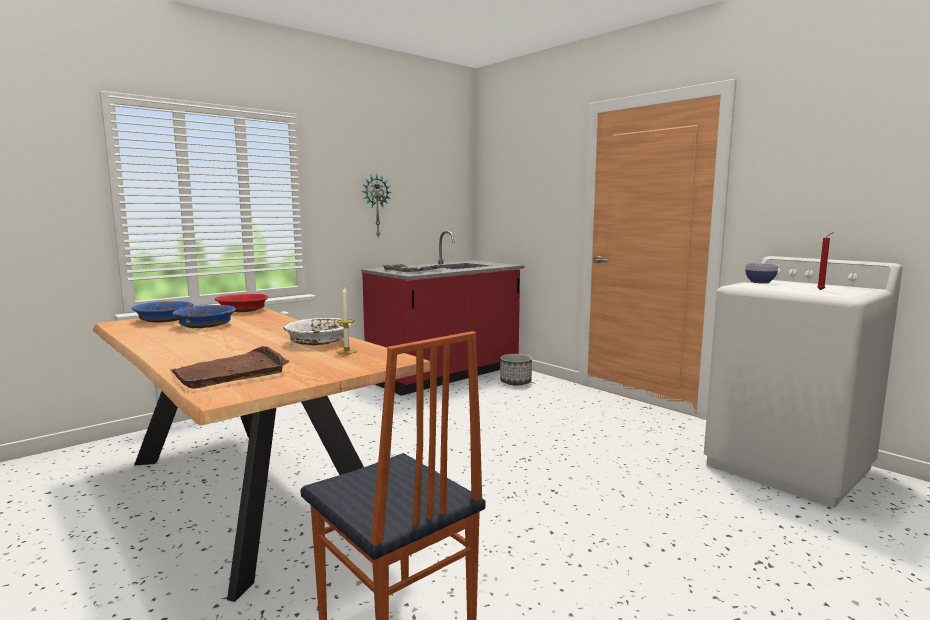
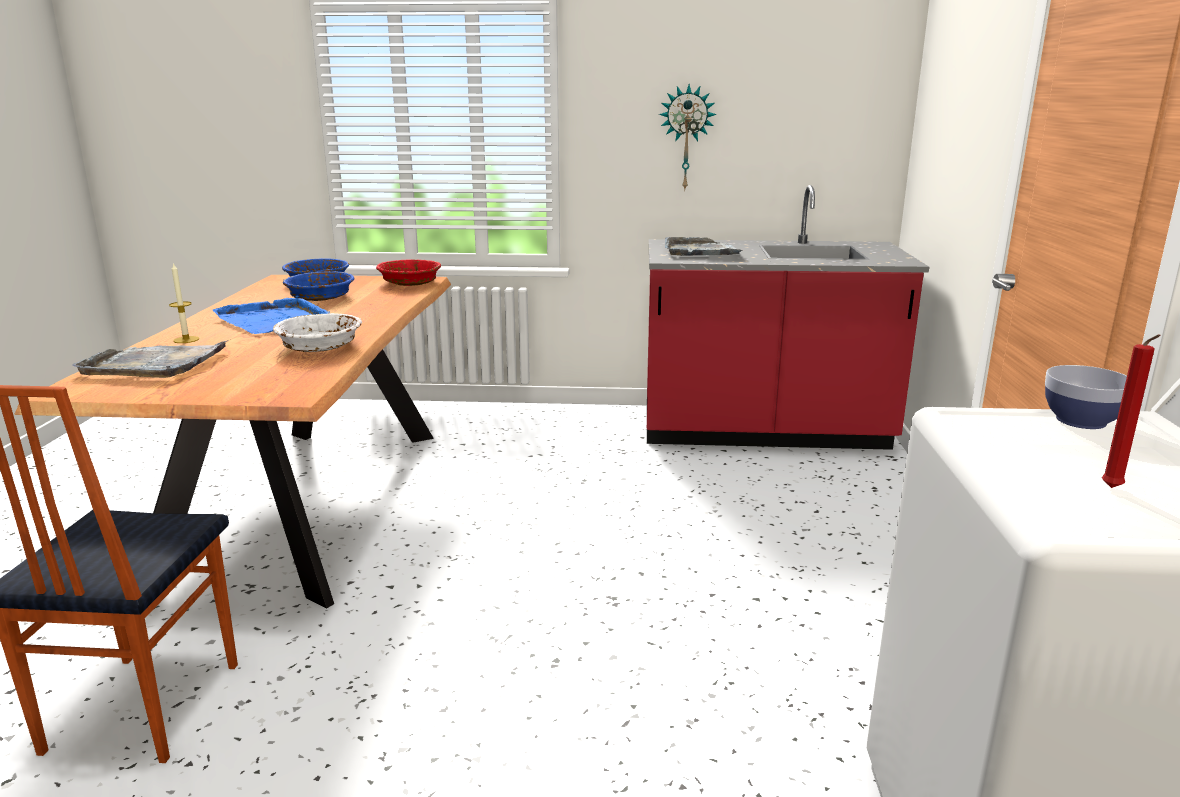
camera: 45 degrees right, 10 degrees up
brown tray [170,346,290,389] -> grey tray [72,340,229,378]
candle [337,286,357,354] -> candle moved to [169,262,199,343]
planter [500,354,532,386] -> none
none -> blue tray [213,296,330,334]

